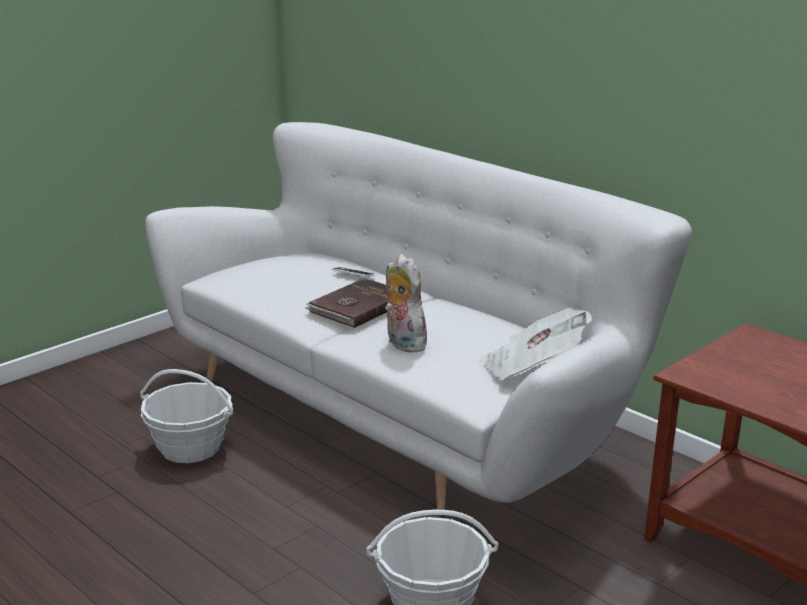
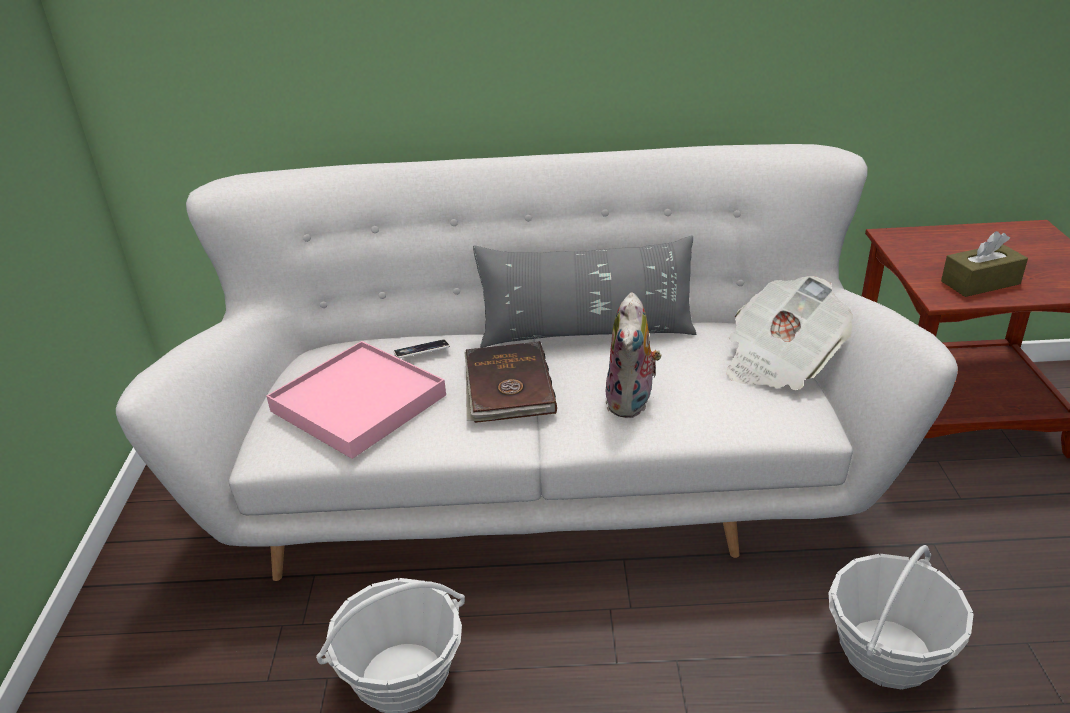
camera: 45 degrees left, 10 degrees up
plush toy [385,254,427,353] -> plush toy turned 90 degrees counterclockwise [605,292,662,418]
none -> pink tray [266,341,446,459]
none -> grey pillow [473,235,696,348]
none -> brown tissue box [941,231,1028,297]

